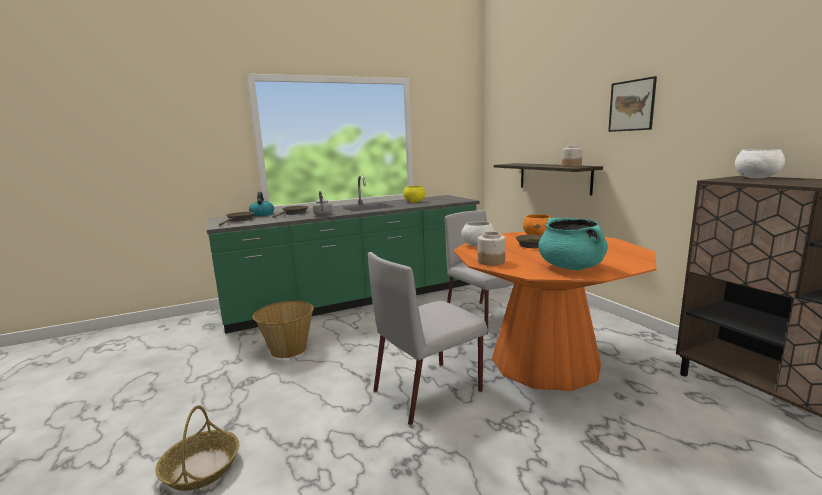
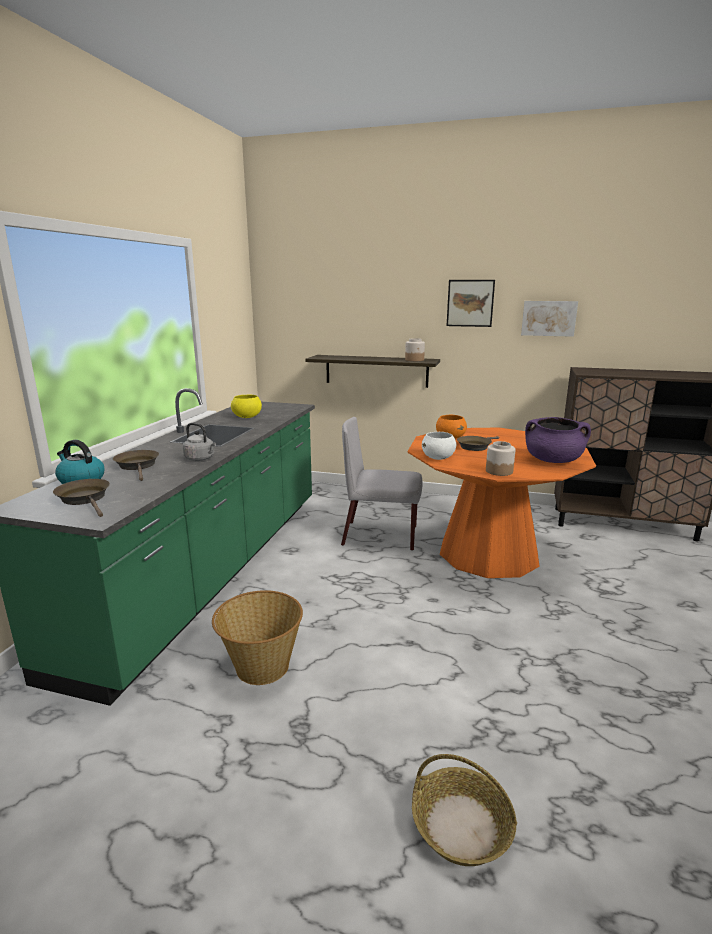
camera: 50 degrees left, 5 degrees up
grey chair [368,252,488,425] -> none
turquoise cooking pot [538,218,608,270] -> purple cooking pot [525,417,591,463]
white bowl [735,149,785,178] -> none
none -> picture [521,301,578,337]

